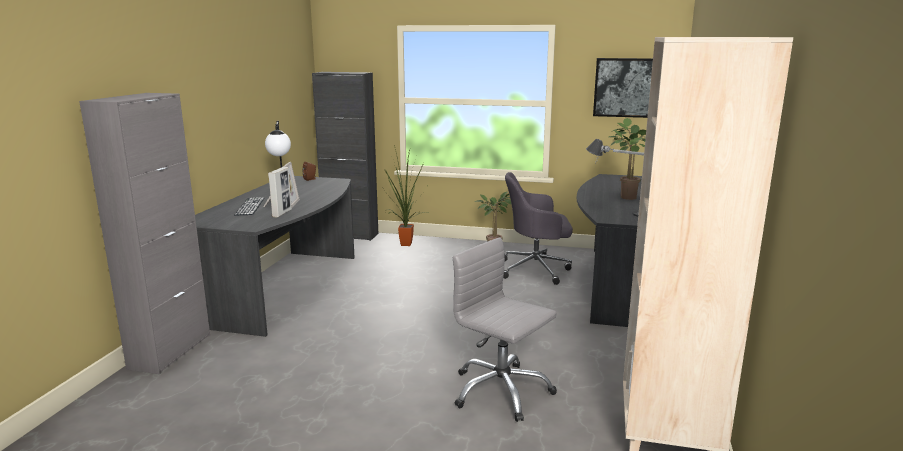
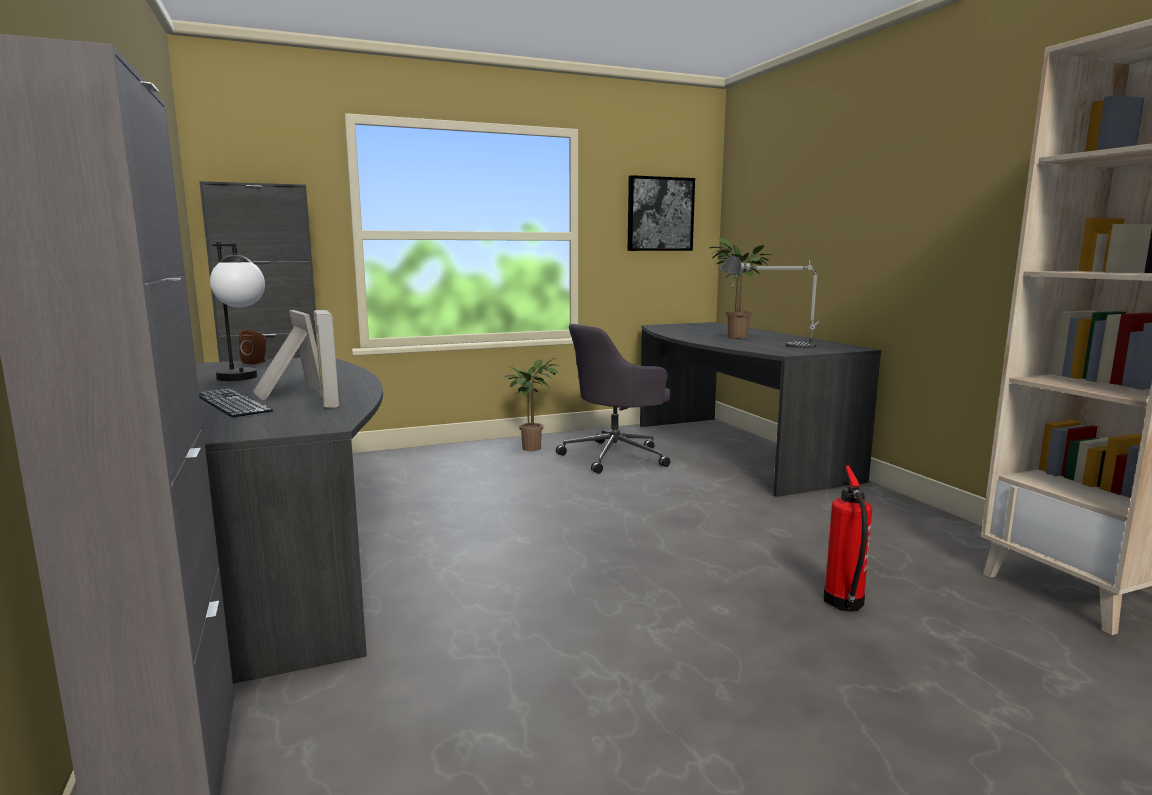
camera: 35 degrees left, 5 degrees down
potted plant [382,145,426,246] -> none
grey office chair [453,237,557,422] -> fire extinguisher [823,466,872,612]

